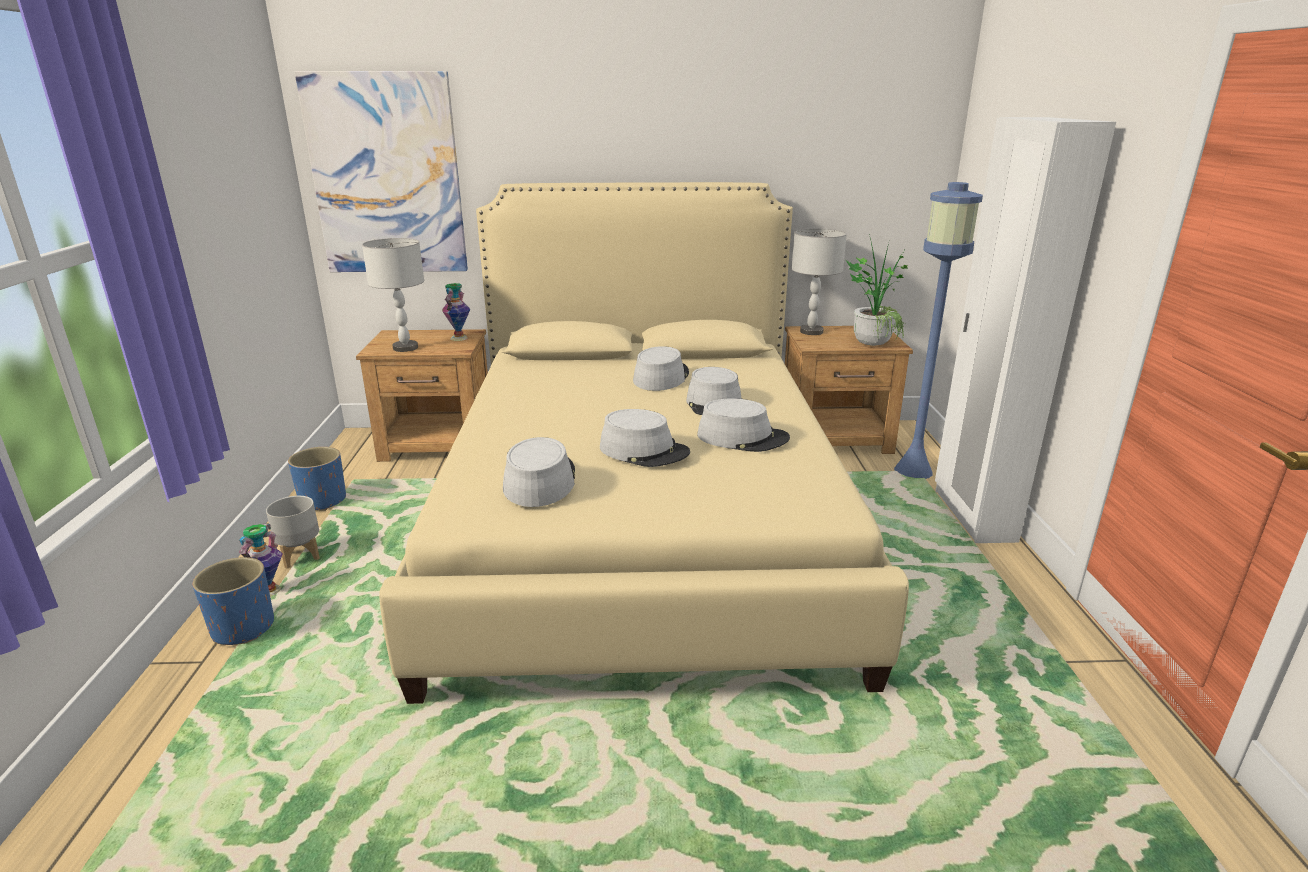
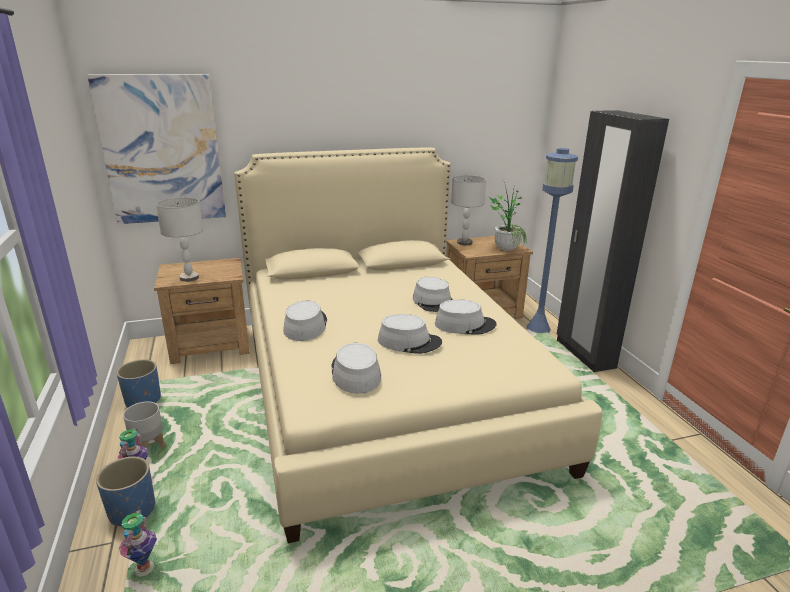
camera: 15 degrees left, 0 degrees up
vase [442,283,470,341] -> vase moved to [119,510,157,577]
grey hat [633,346,689,391] -> grey hat moved to [283,301,327,341]
white wardrobe [935,117,1116,543] -> black wardrobe [557,110,669,372]

